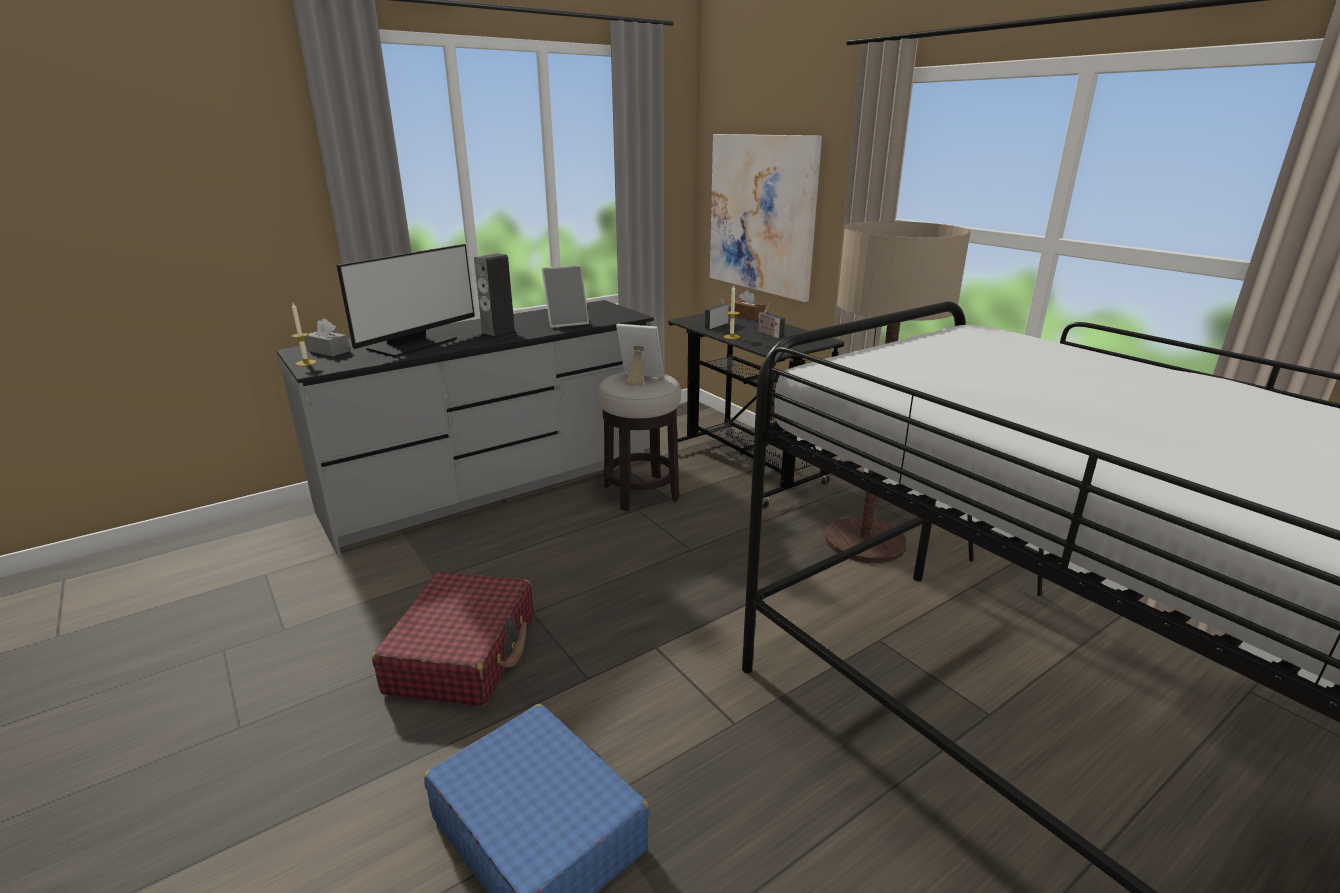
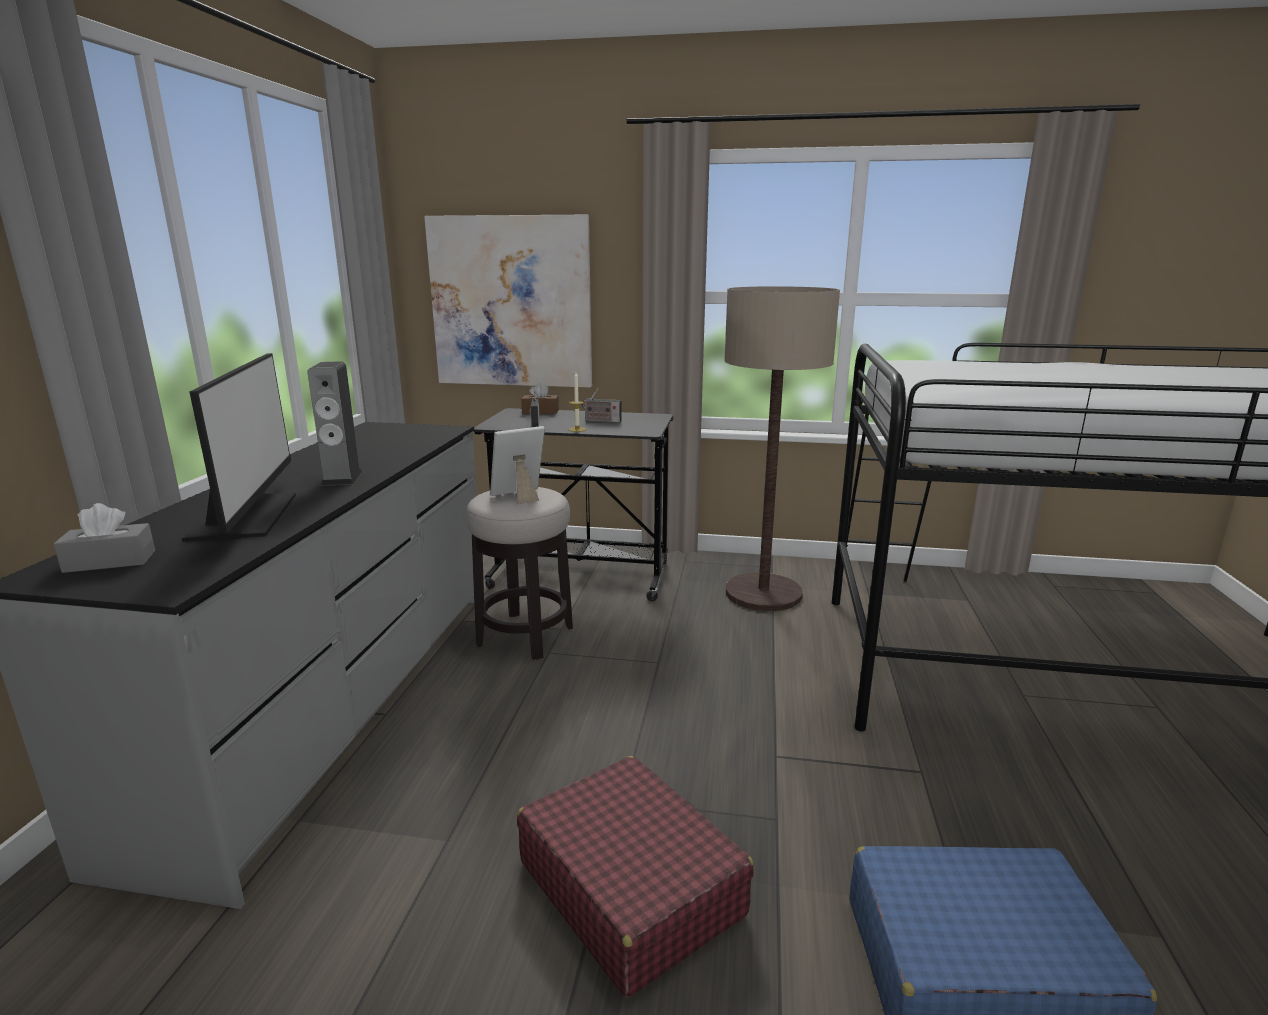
camera: 45 degrees left, 5 degrees down
candle [291,303,317,366] -> none
picture frame [541,265,589,328] -> none

